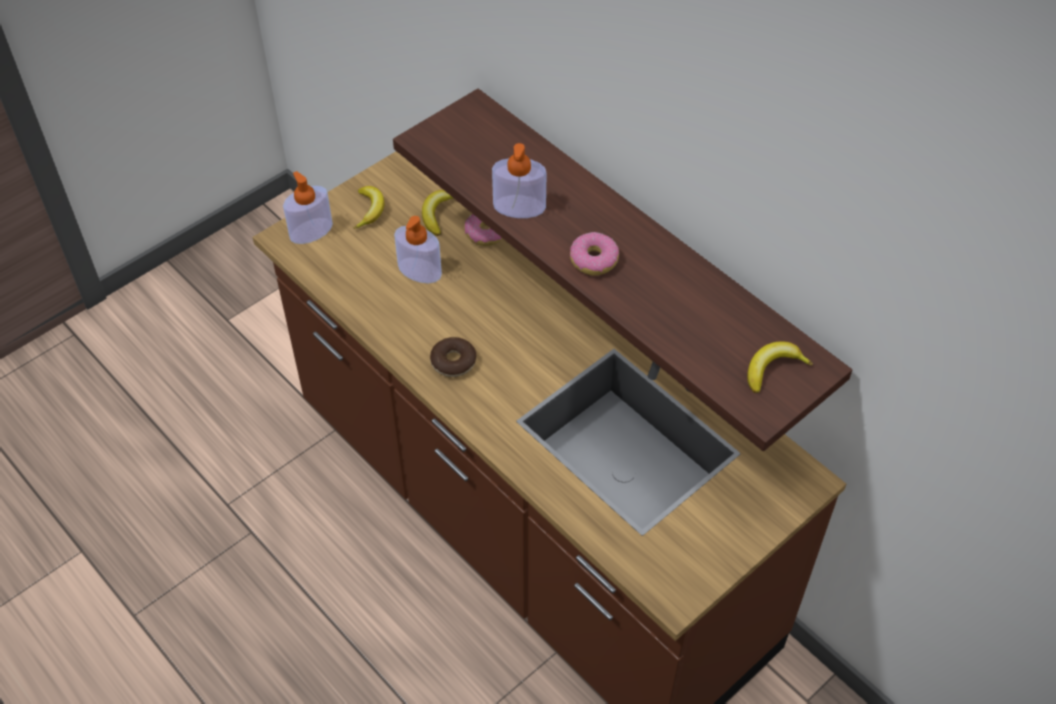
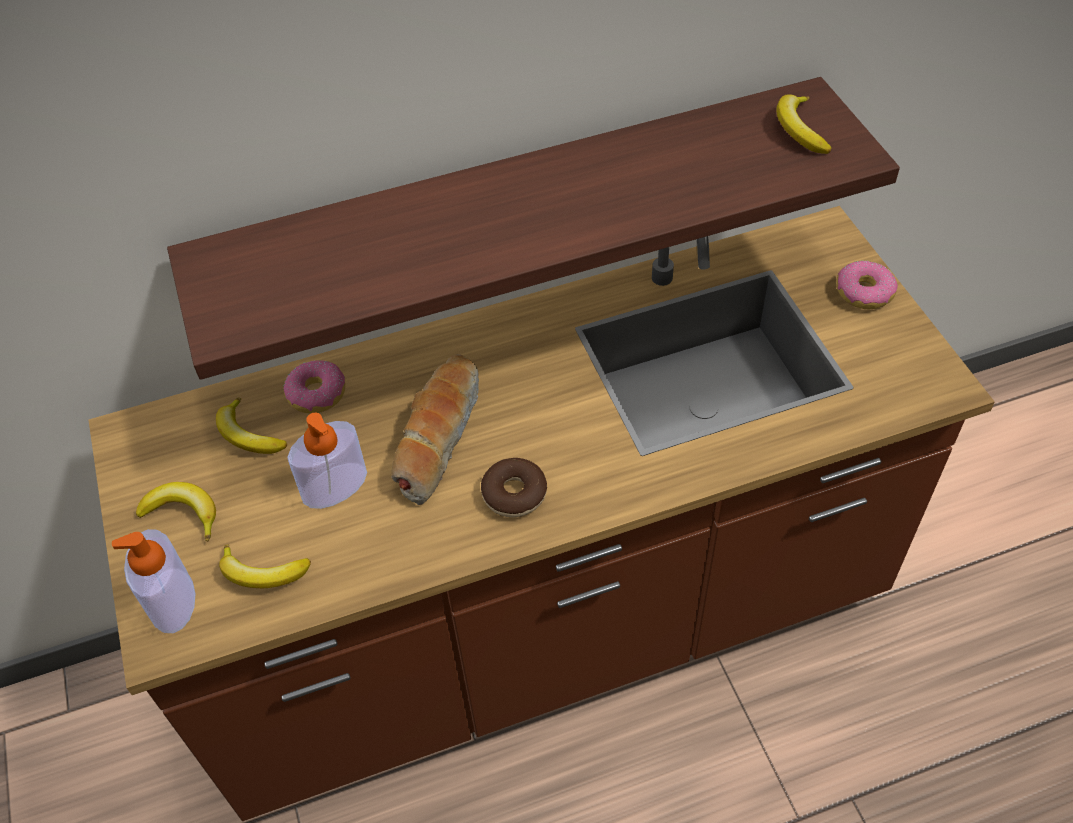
camera: 65 degrees left, 0 degrees up
soap dispenser [492,143,547,218] -> none
donut [570,232,619,276] -> donut moved to [836,261,898,309]
none -> banana [219,544,311,588]
none -> bread [391,354,479,505]

